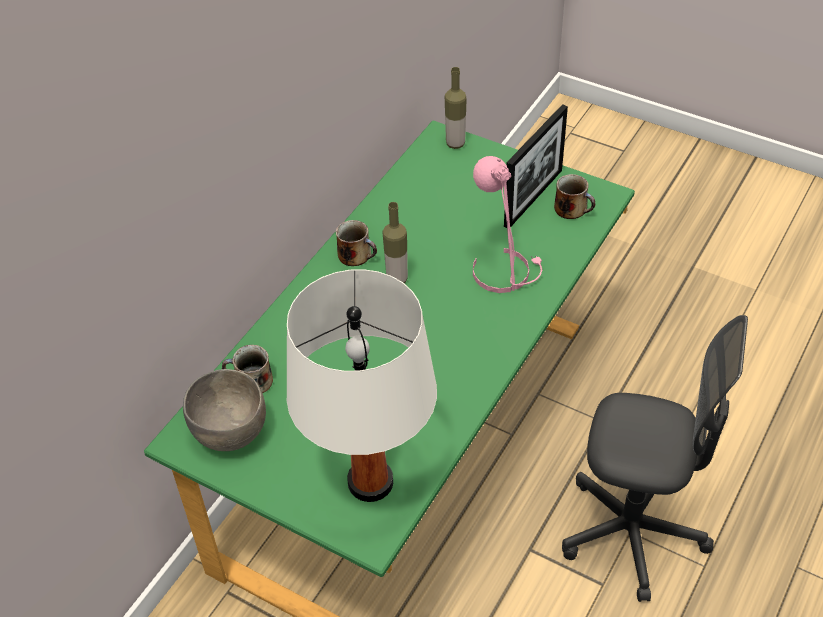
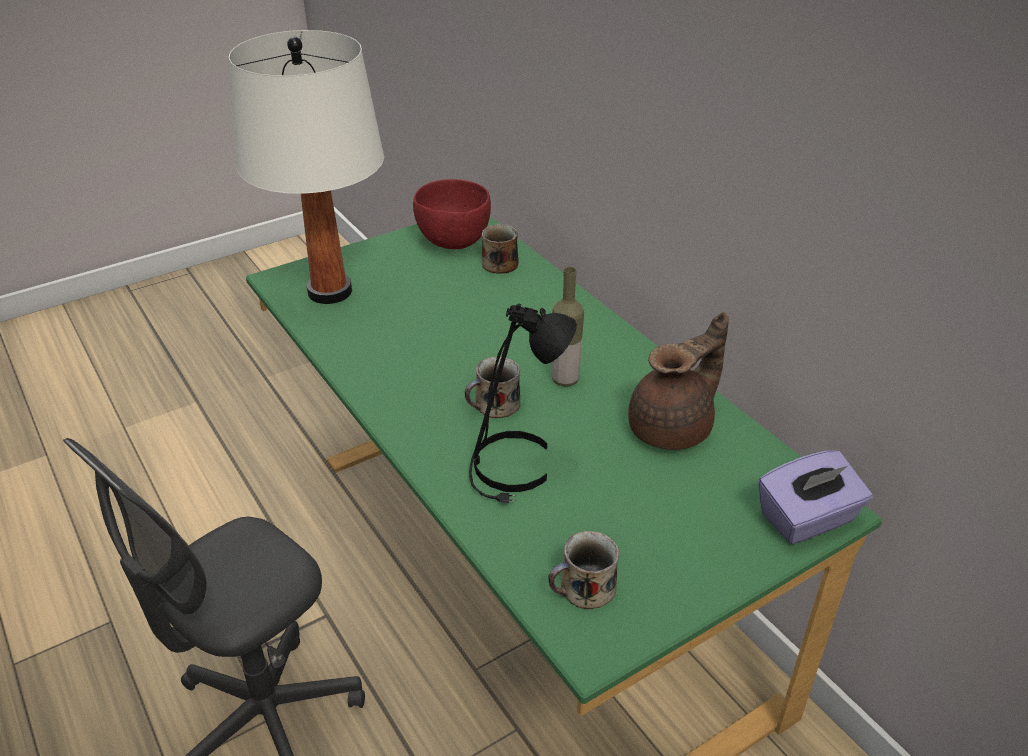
camera: 115 degrees right, 10 degrees down
grey bowl [183,369,266,451] -> red bowl [413,179,491,249]
mug [336,220,377,266] -> mug moved to [465,357,520,418]
bottle [445,67,467,149] -> purple tissue box [758,450,872,544]
pink table lamp [473,156,542,293] -> black table lamp [469,304,577,503]
picture frame [504,104,568,228] -> none
none -> brown teapot [628,312,729,450]

